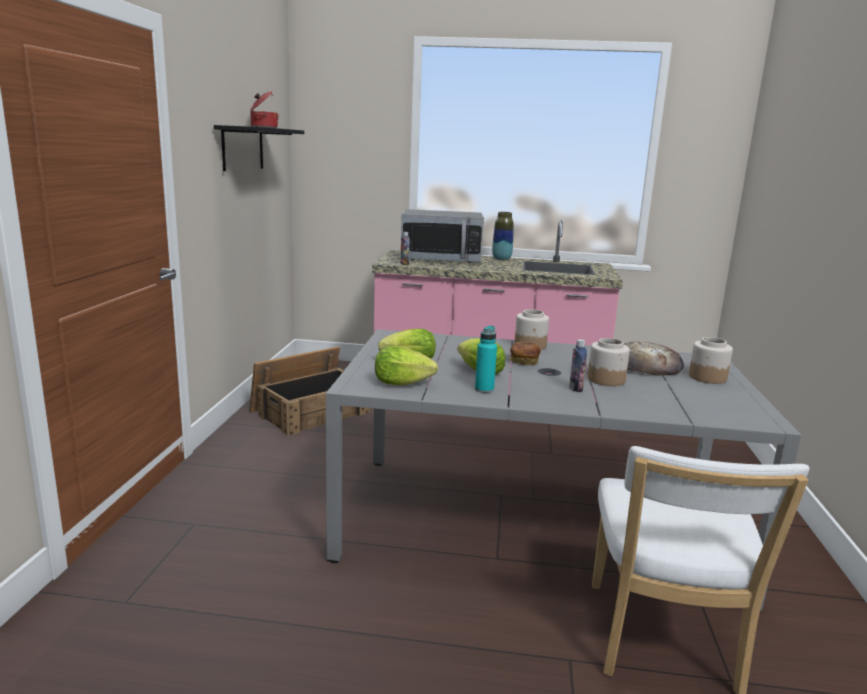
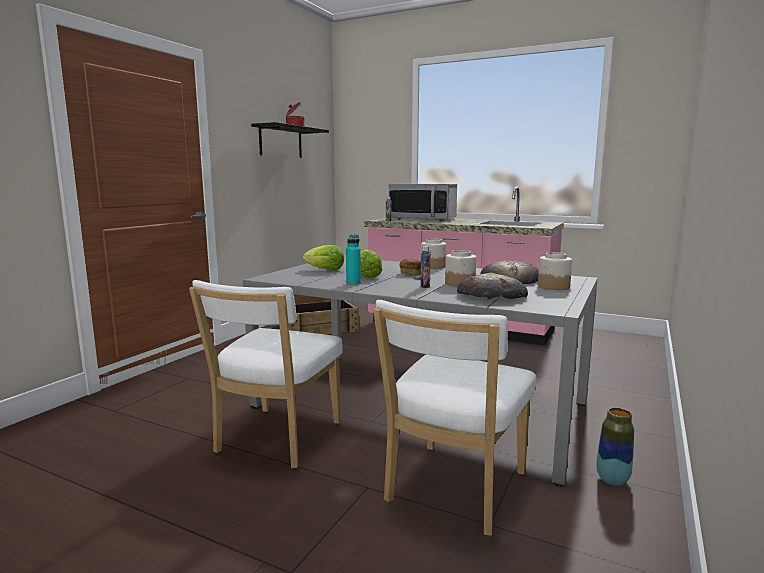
camera: 20 degrees right, 5 degrees down
lettuce [375,346,438,385] -> none
vase [492,212,514,260] -> vase moved to [596,408,634,486]
none -> white chair [189,280,343,468]
none -> bread [457,272,528,299]

